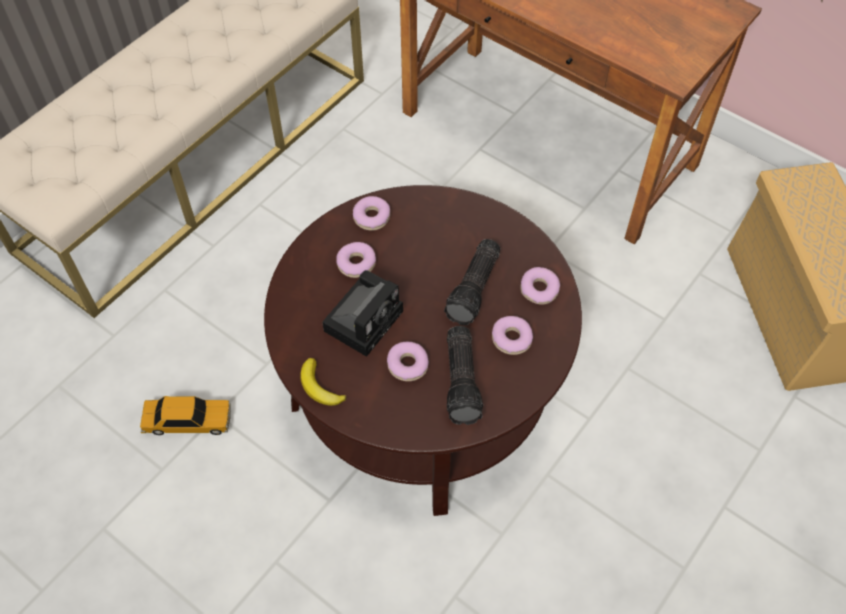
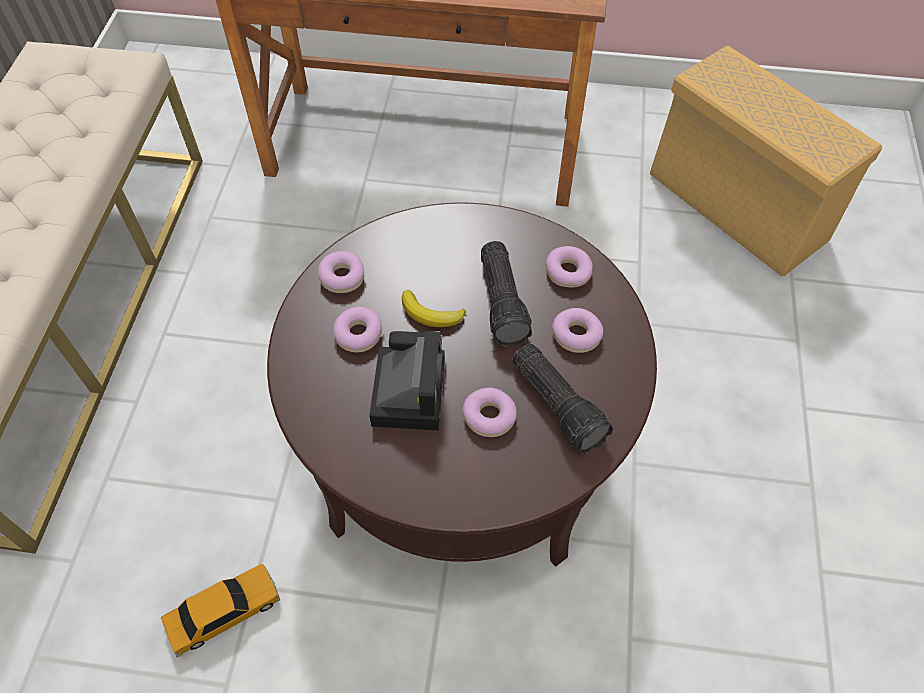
camera: 30 degrees left, 0 degrees up
banana [300,358,347,406] -> banana moved to [402,290,466,327]

